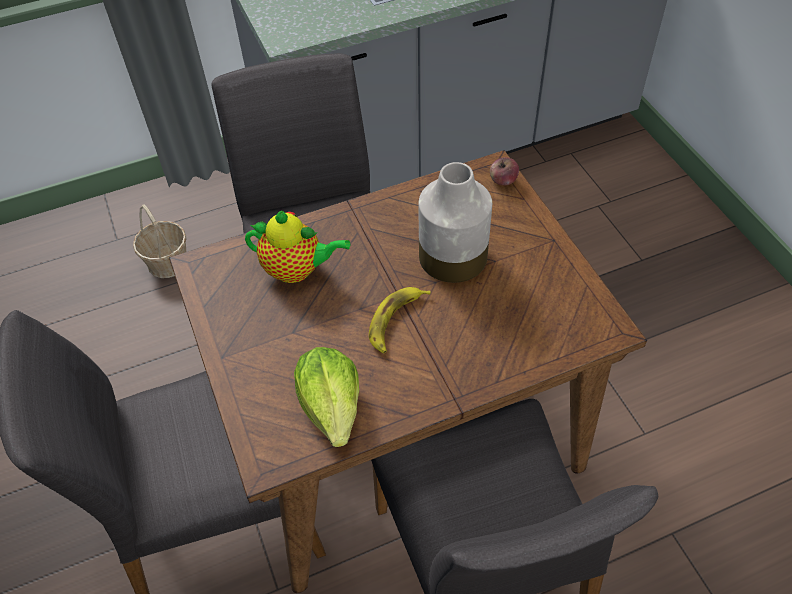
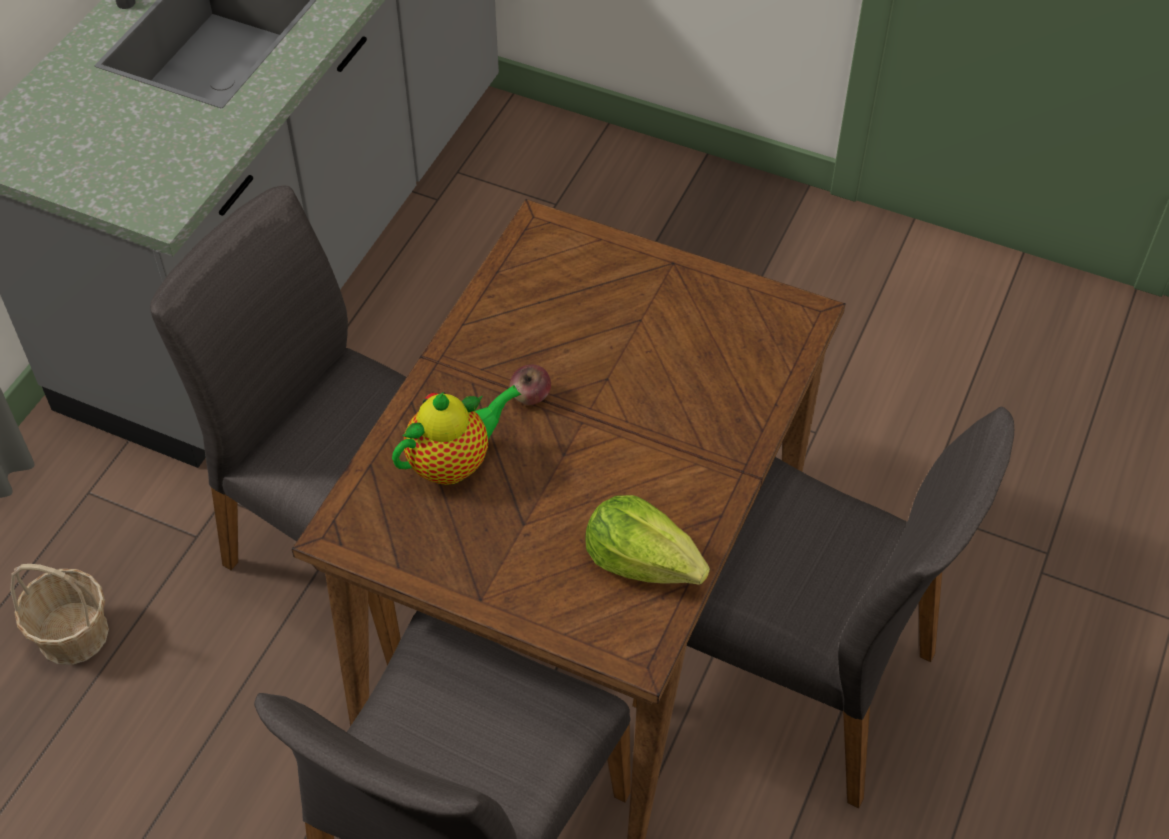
camera: 45 degrees left, 0 degrees up
banana [369,287,431,354] -> none
beige vase [418,162,492,283] -> none
apple [490,157,519,185] -> apple moved to [510,365,551,405]

